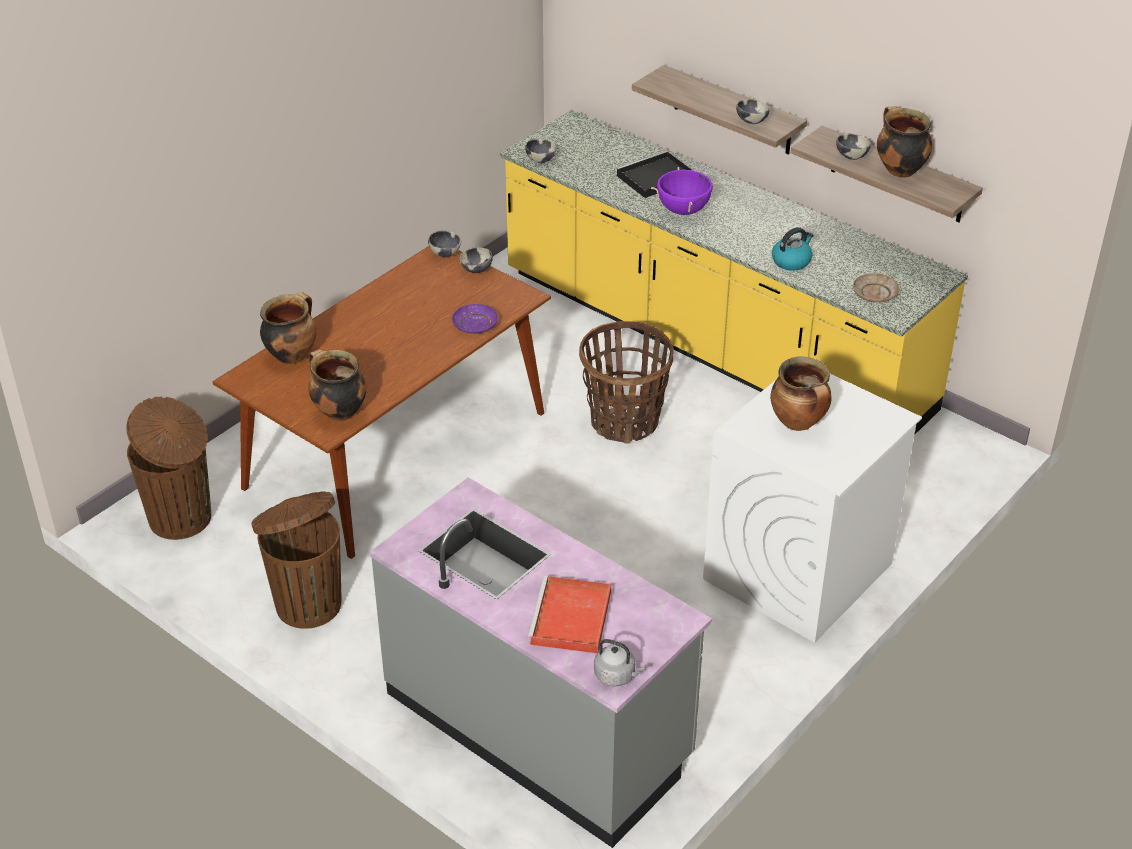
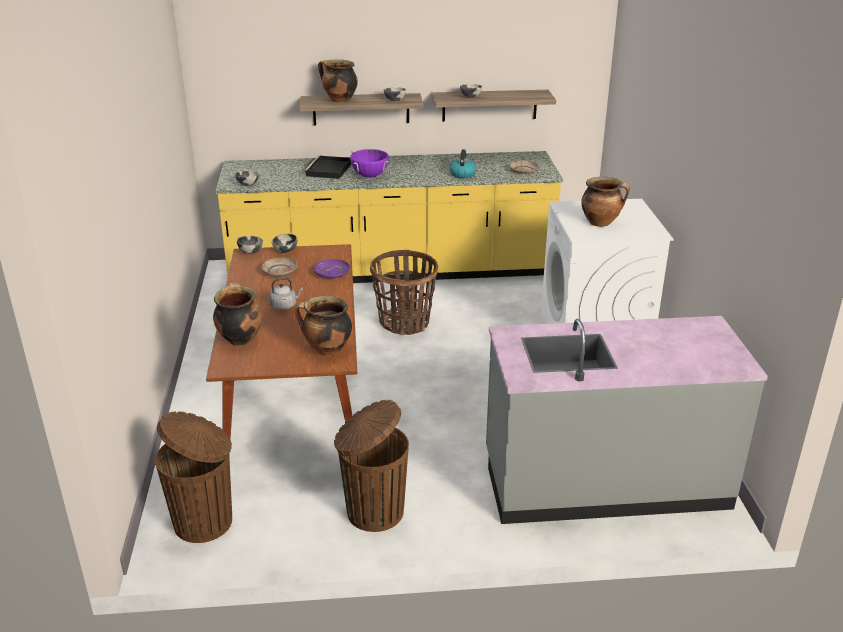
camera: 45 degrees left, 10 degrees down
red tray [527,576,611,653] -> none
grey kettle [594,639,645,686] -> grey kettle moved to [269,277,303,310]
cooking pot [877,106,932,178] -> cooking pot moved to [318,60,358,102]
none -> beige plate [261,257,297,277]

